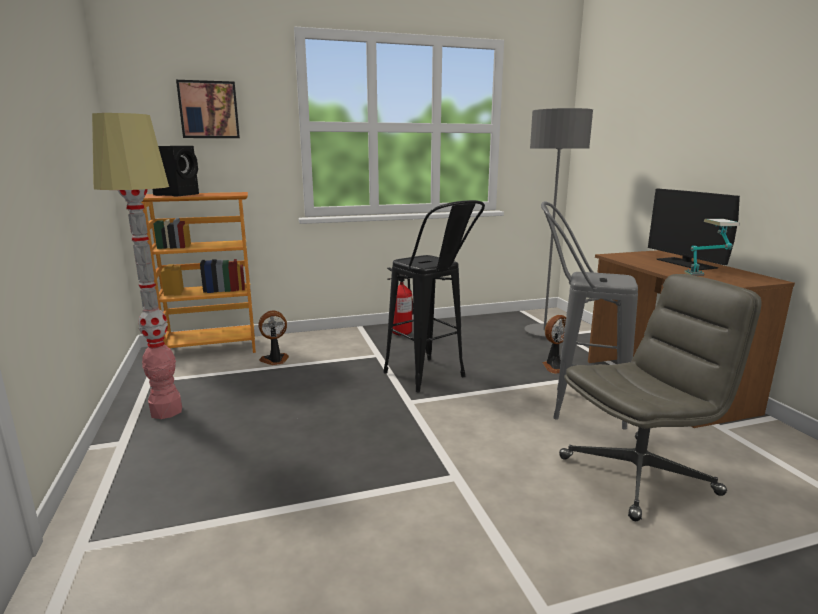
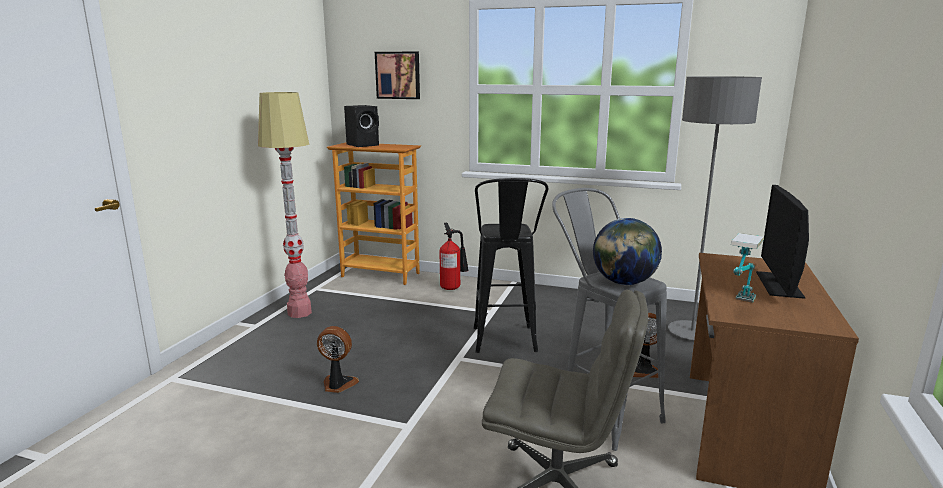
camera: 35 degrees right, 0 degrees up
fan [258,310,289,365] -> fan moved to [317,326,359,393]
fire extinguisher [387,268,413,336] -> fire extinguisher moved to [440,223,468,290]
none -> globe [593,218,662,285]

